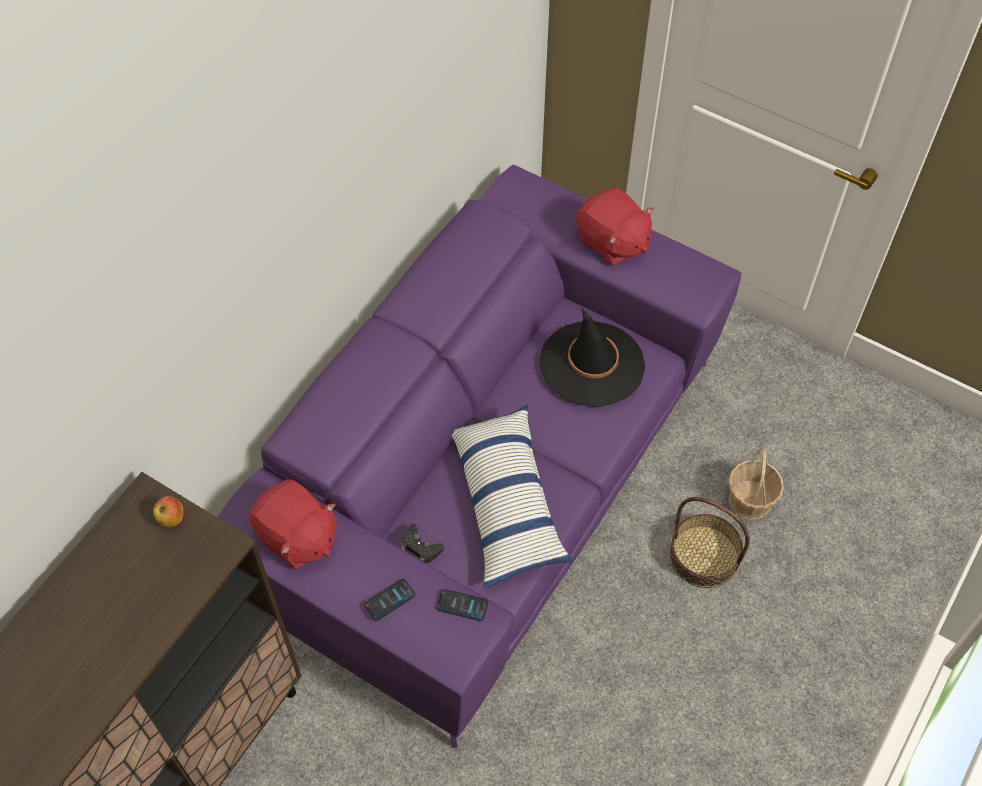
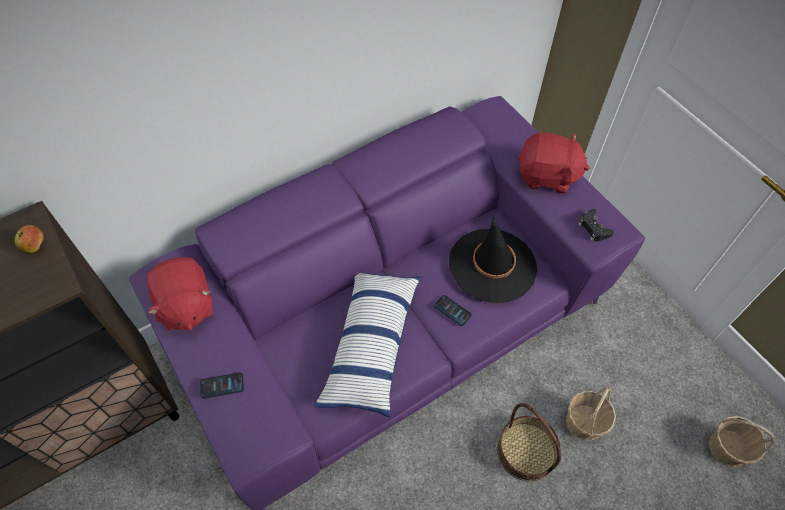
camera: 25 degrees right, 0 degrees up
black game controller [401,524,444,563] -> black game controller moved to [578,209,614,241]
phone [436,589,488,621] -> phone moved to [434,295,472,326]
red plush toy [576,188,654,266] -> red plush toy turned 60 degrees counterclockwise [518,132,590,193]
none -> basket [709,416,776,467]

